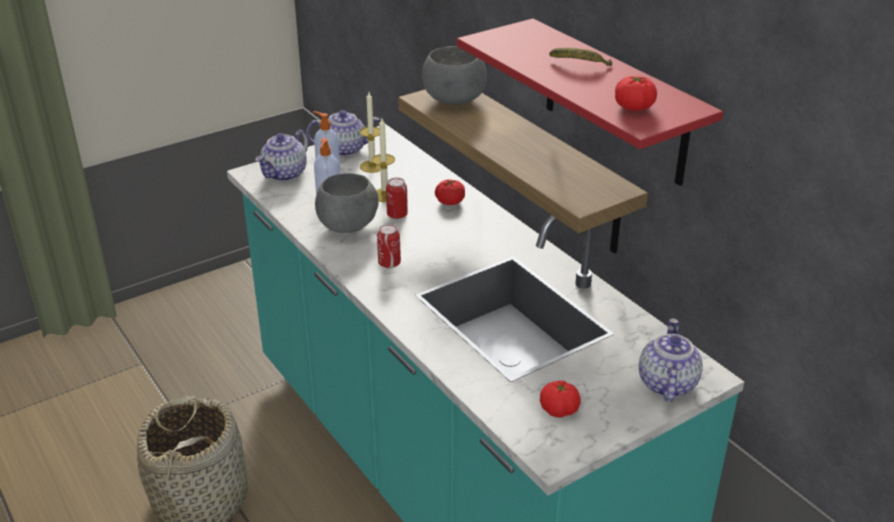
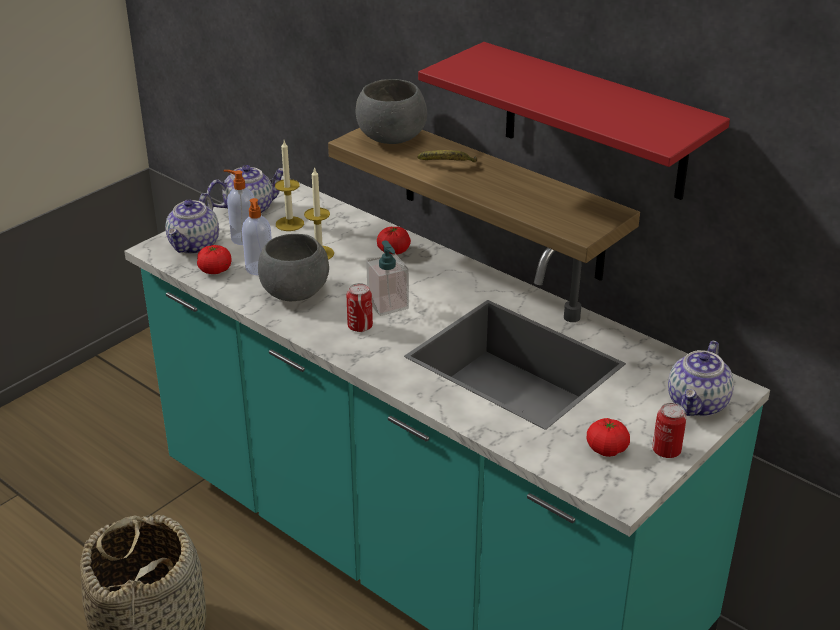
camera: 15 degrees left, 0 degrees up
can [386,178,408,219] -> can moved to [652,403,686,458]
banana [549,48,612,66] -> banana moved to [417,150,477,162]
tomato [615,76,657,111] -> tomato moved to [197,245,232,274]
teapot [639,318,703,402] -> teapot turned 150 degrees counterclockwise [668,341,734,416]
none -> soap dispenser [366,240,409,316]

